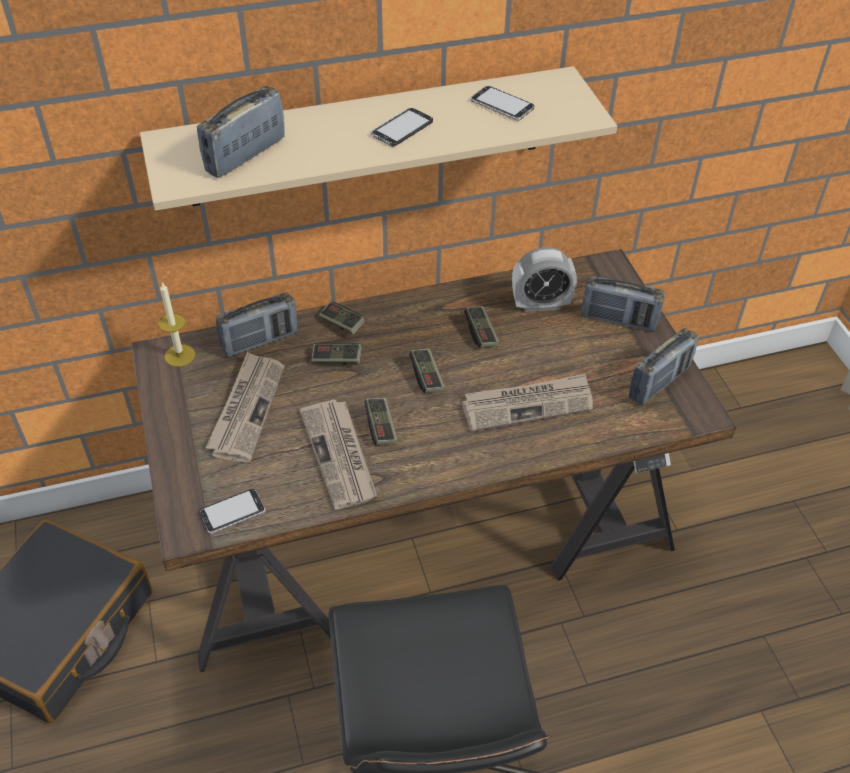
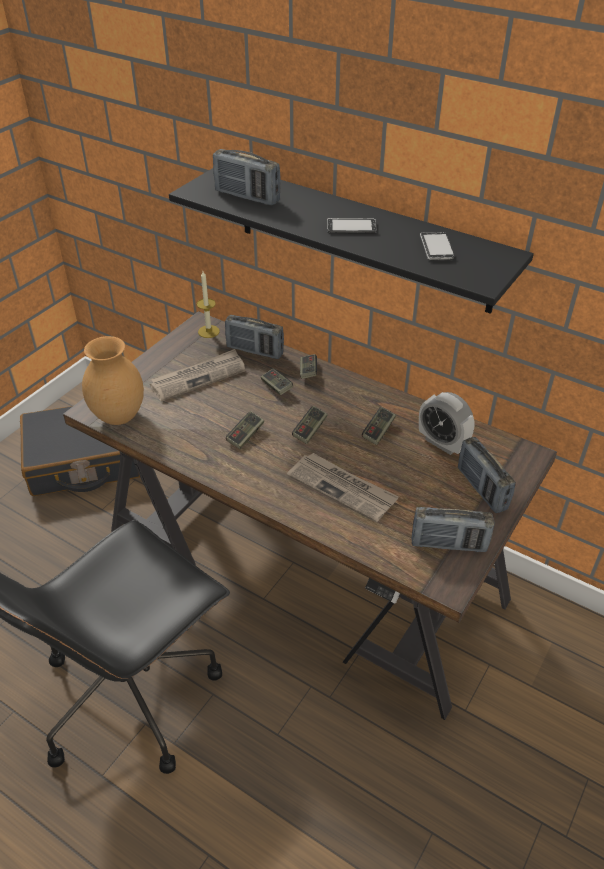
camera: 50 degrees right, 5 degrees down
beige shelf [140,66,617,211] -> black shelf [169,168,534,314]
radio [197,86,285,178] -> radio turned 150 degrees counterclockwise [213,149,281,205]
phone [199,489,265,534] -> brown vase [82,336,144,425]
newspaper [299,399,377,510] -> none

